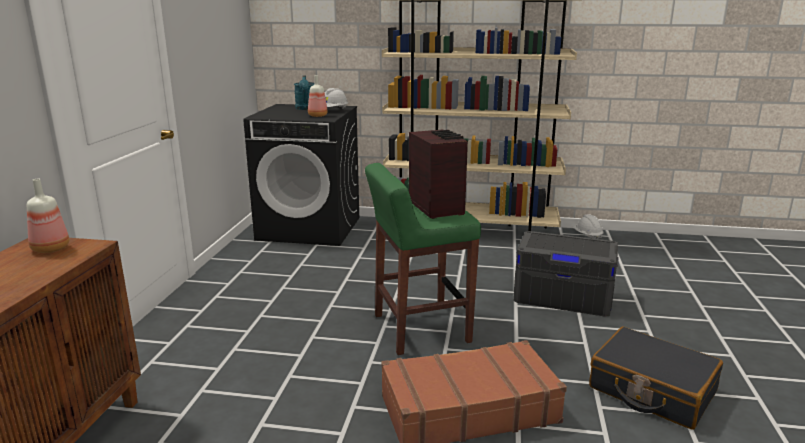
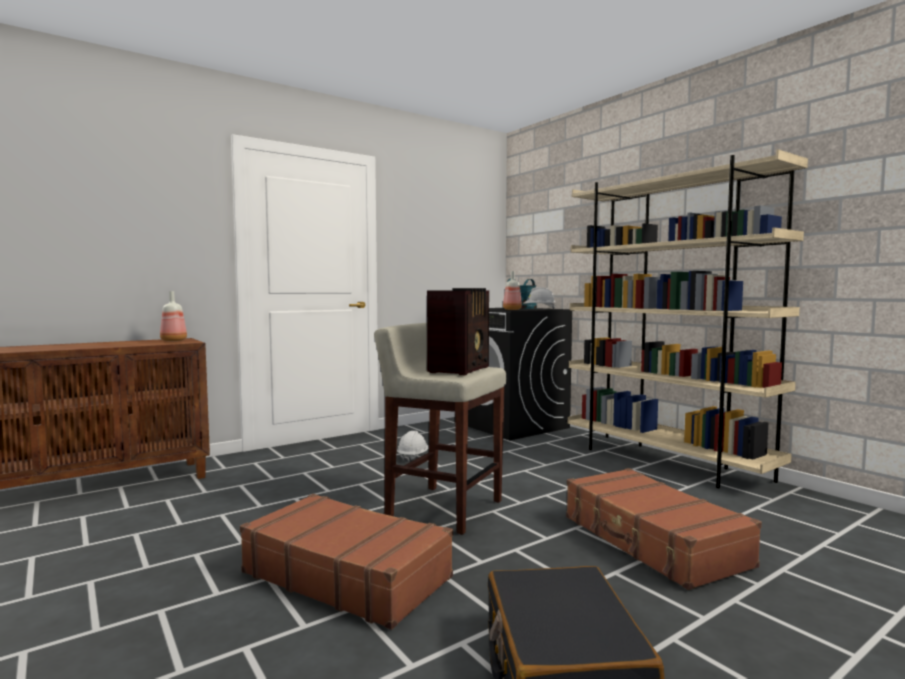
camera: 45 degrees right, 15 degrees down
green stool [365,163,481,355] -> beige stool [374,323,506,535]
grey storage box [514,231,619,317] -> brown suitcase [566,468,762,590]
white hard hat [573,214,604,239] -> white hard hat moved to [397,431,429,462]

